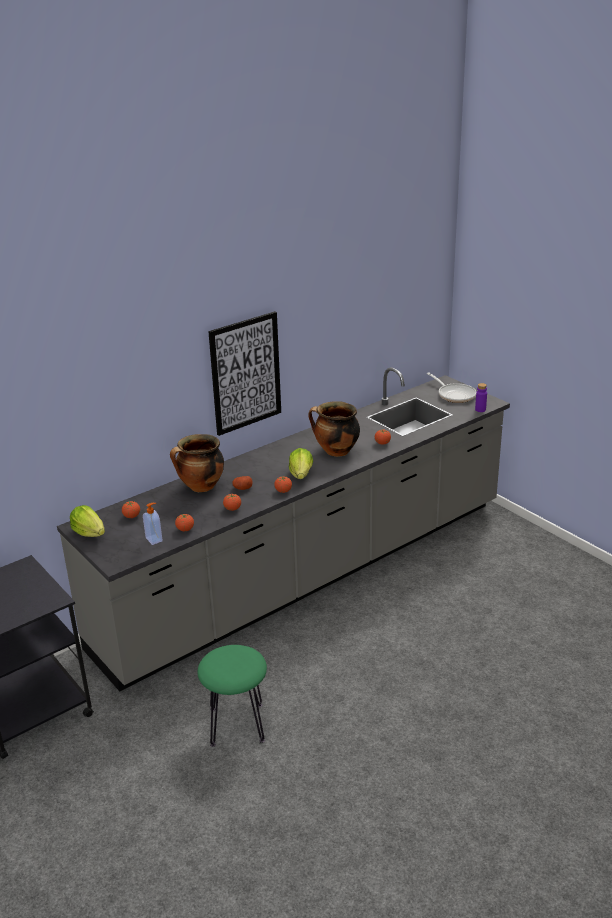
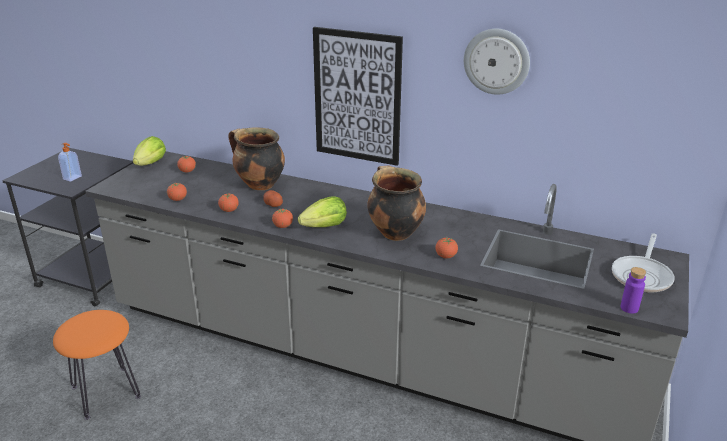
camera: 60 degrees right, 0 degrees up
soap dispenser [143,503,163,545] -> soap dispenser moved to [58,143,82,182]
green stool [198,645,267,747] -> orange stool [53,310,141,420]
none -> wall clock [464,29,530,95]

